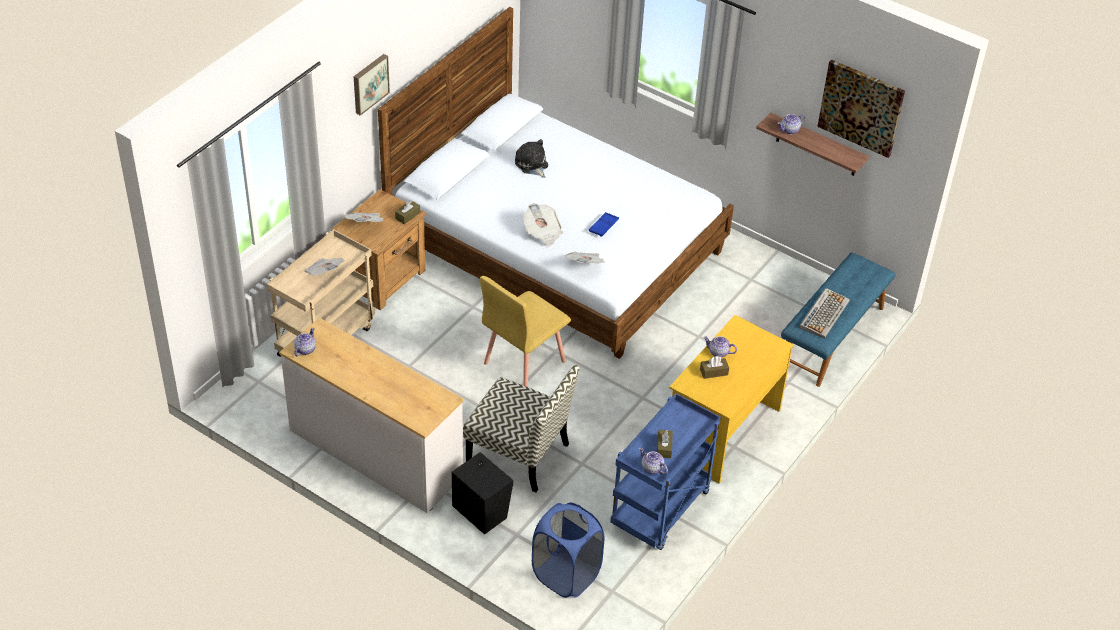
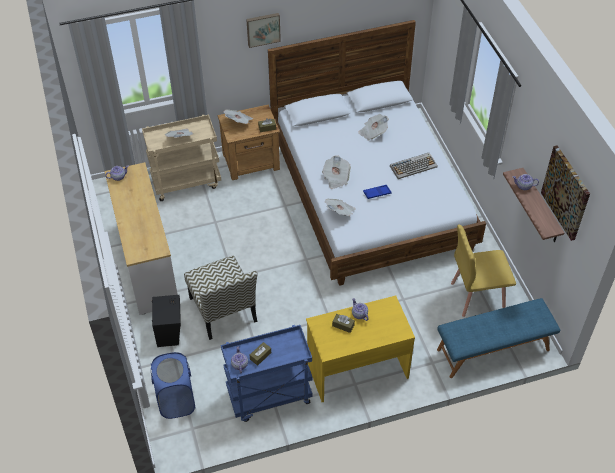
camera: 40 degrees right, 5 degrees up
yellow chair [480,276,571,387] -> yellow chair moved to [451,225,516,317]
plush toy [515,139,548,178] -> newspaper [359,114,389,141]
keyboard [799,288,850,339] -> keyboard moved to [390,153,438,179]

